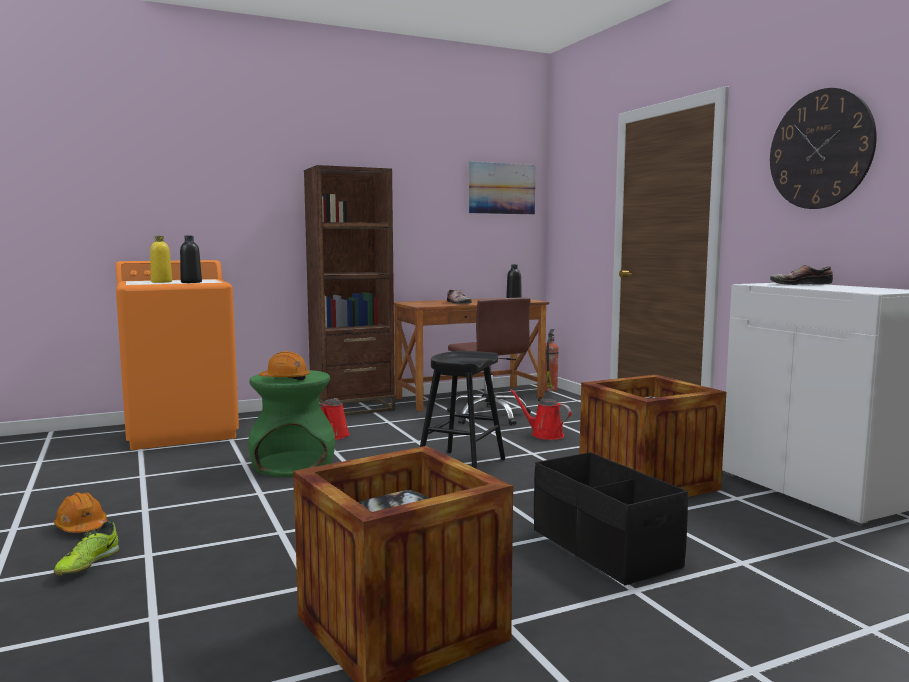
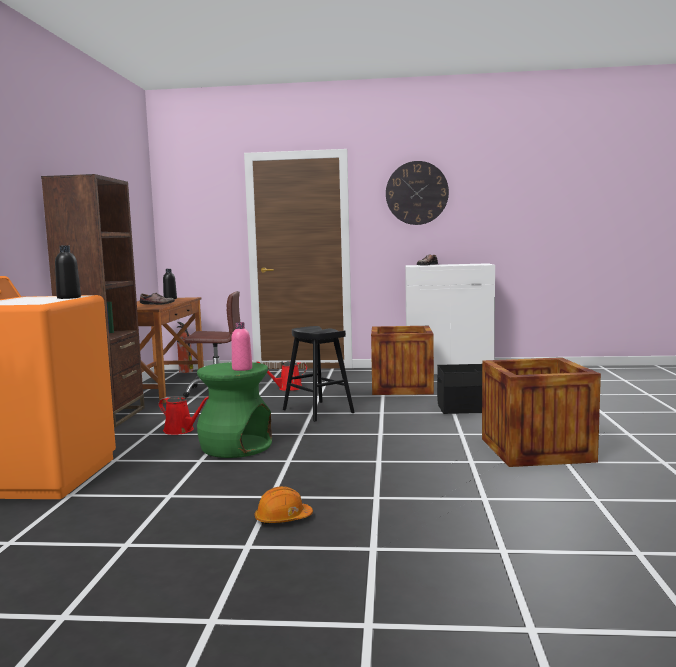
camera: 60 degrees left, 0 degrees up
shoe [54,522,119,575] -> none
yellow bottle [150,236,172,283] -> none
orange hard hat [259,351,310,381] -> pink bottle [231,322,252,371]
picture [469,162,536,214] -> none

